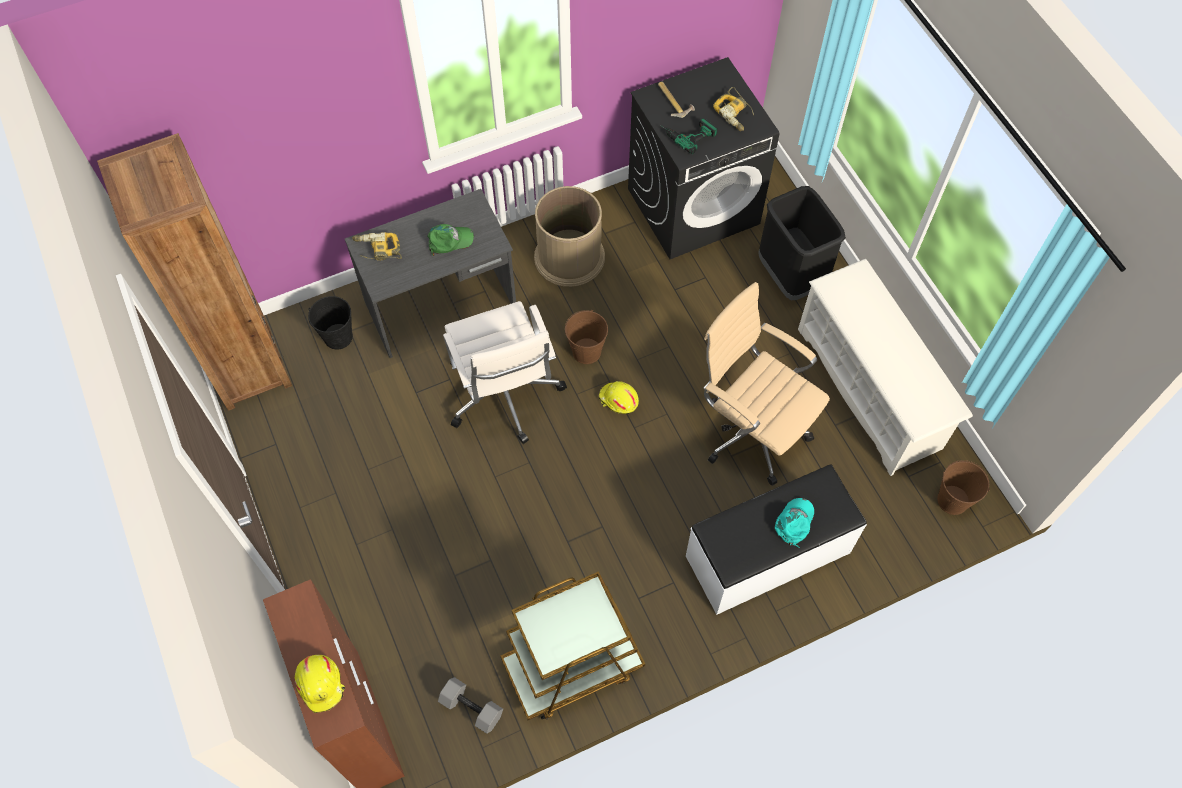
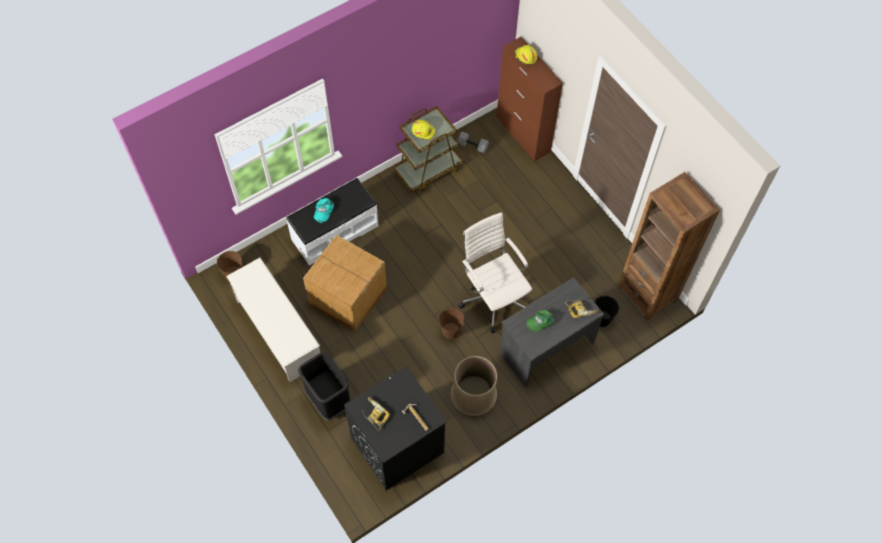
camera: 170 degrees right, 0 degrees up
yellow hard hat [599,381,639,414] -> yellow hard hat moved to [412,120,436,140]
power drill [660,118,718,154] -> none
beige office chair [703,282,830,486] -> cardboard box [303,235,387,331]

